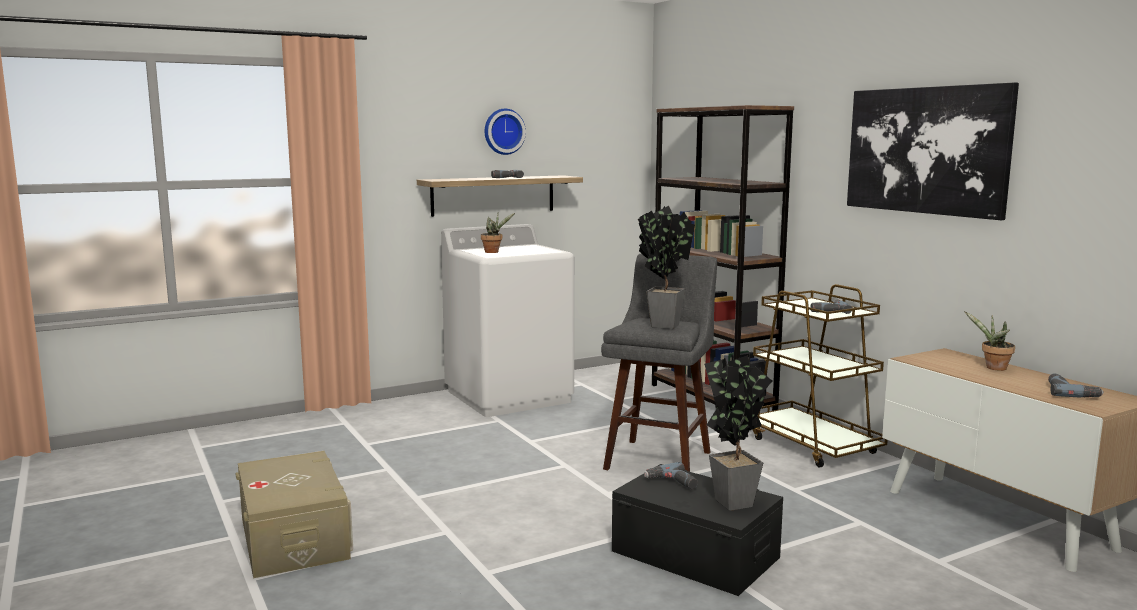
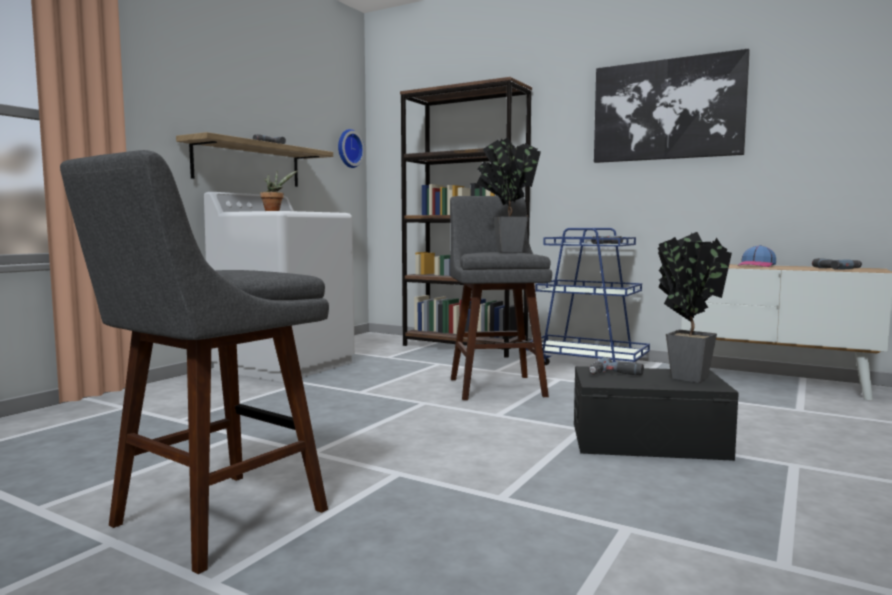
camera: 30 degrees left, 5 degrees down
beige storage box [236,451,353,578] -> grey stool [60,150,329,574]
wall clock [485,109,526,155] -> wall clock moved to [338,129,365,168]
brown cart [753,284,888,468] -> blue cart [526,228,650,365]
potted plant [964,311,1015,371] -> cap [737,245,776,267]

